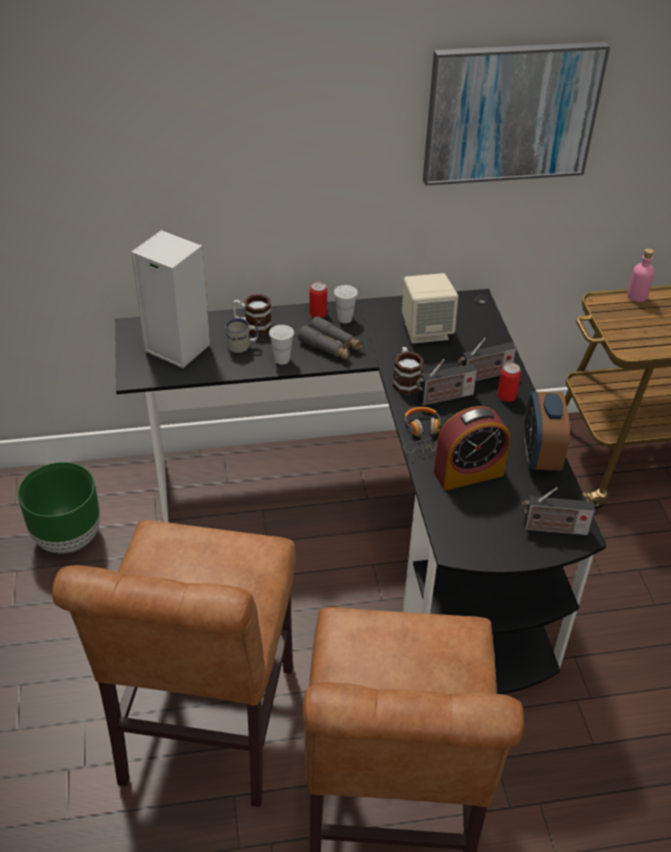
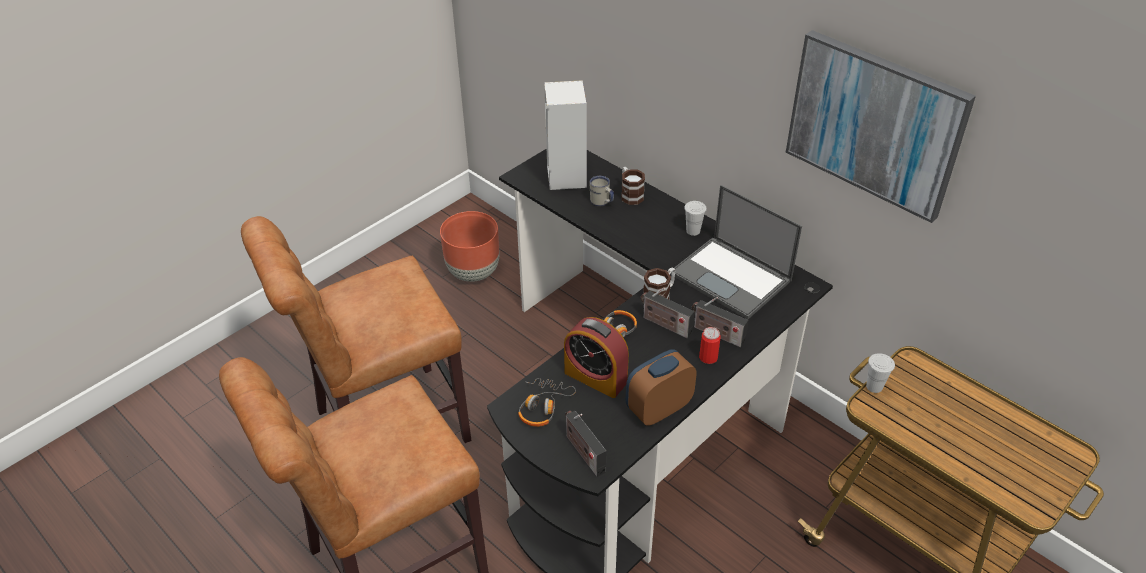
camera: 55 degrees right, 0 degrees up
green planter [18,462,100,553] -> brown planter [440,211,500,282]
white cup [269,325,294,365] -> white cup moved to [866,353,895,393]
grey binoculars [298,316,364,360] -> none
can [309,282,327,318] -> none
beige speaker [402,273,458,344] -> laptop [670,185,802,320]
pink bottle [627,248,654,302] -> none
none -> headphones [518,378,576,427]

